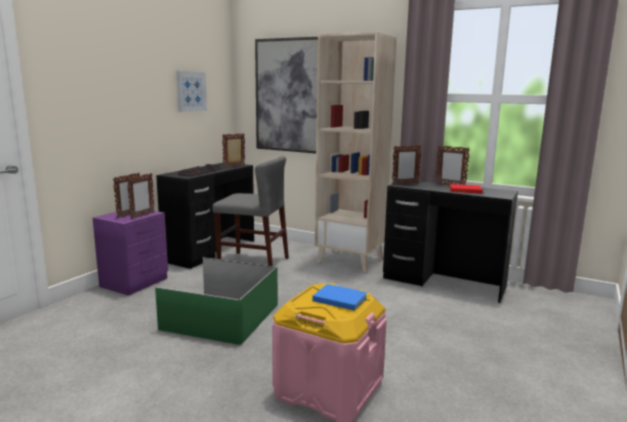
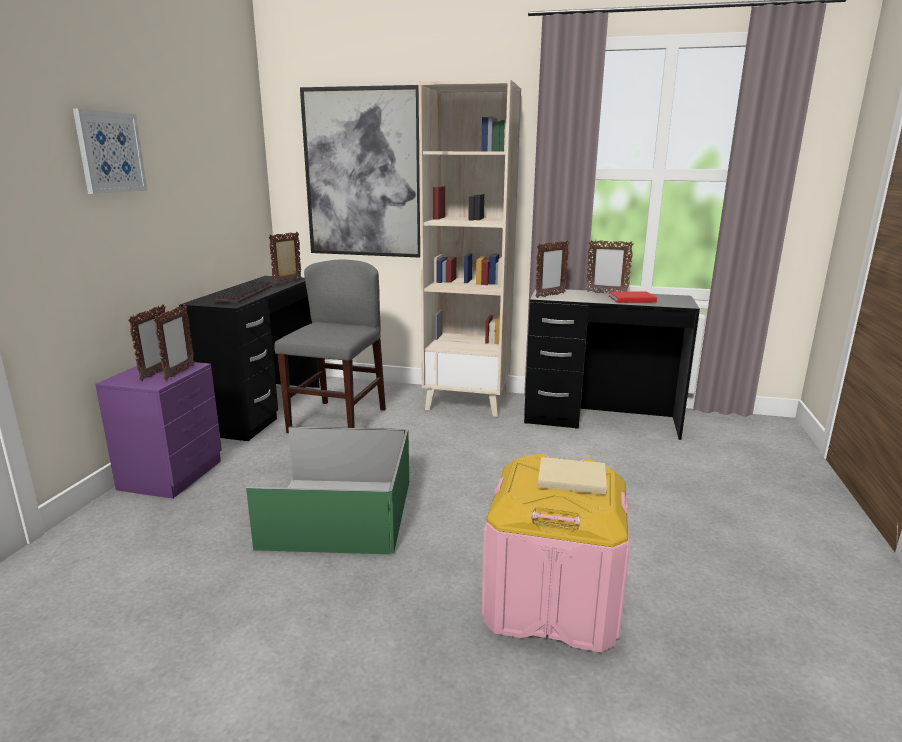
camera: 15 degrees left, 5 degrees up
picture [176,71,207,112] -> picture moved to [73,108,147,194]
grey chair [212,156,289,266] -> grey chair turned 75 degrees counterclockwise [274,260,386,433]
blue book [312,284,367,311] -> beige book [538,457,607,494]

